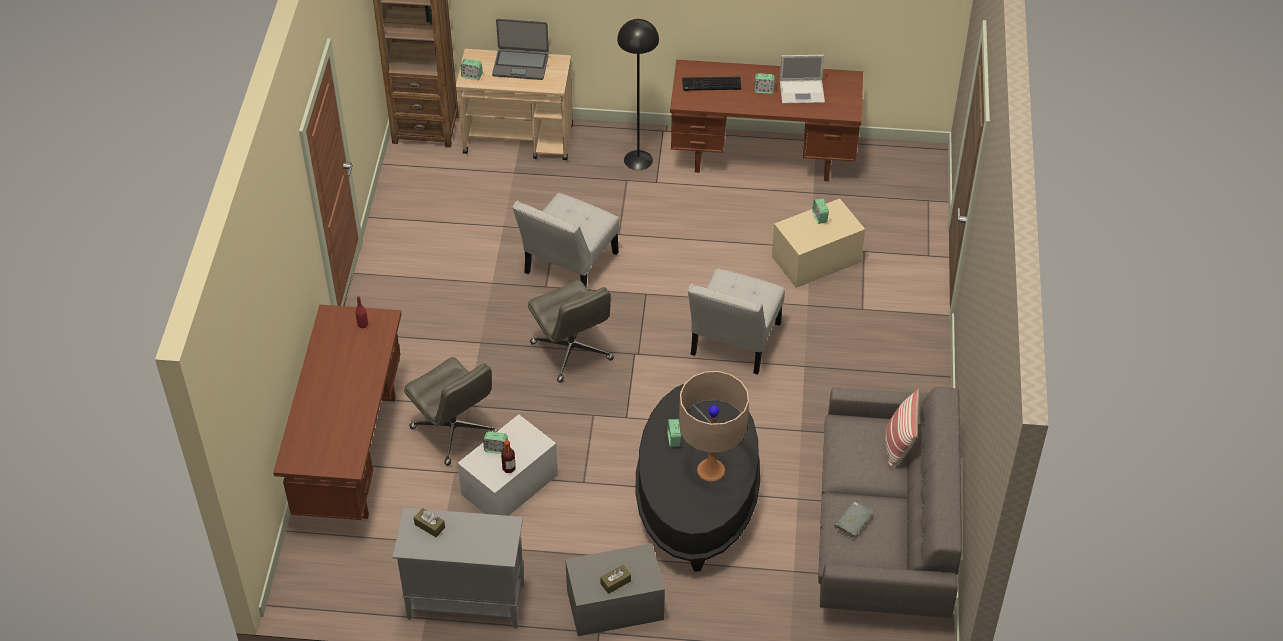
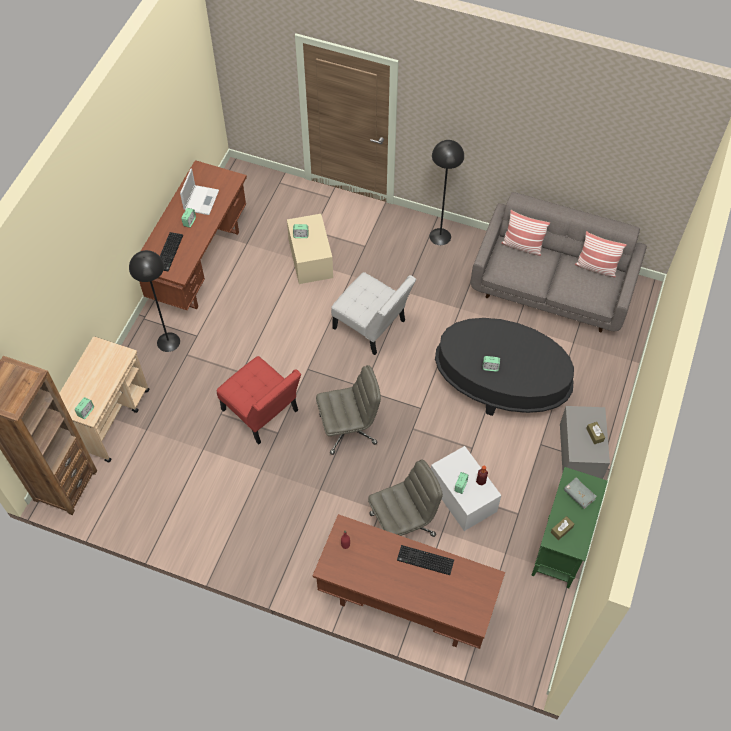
camera: 75 degrees left, 10 degrees up
grey cabinet [393,508,524,629] -> green cabinet [531,467,608,588]
laptop [492,19,549,80] -> none
white chair [512,193,619,287] -> red chair [217,356,301,444]
beige table lamp [679,371,749,482] -> none
grey book [834,501,873,540] -> grey book moved to [564,477,597,509]
none -> keyboard [397,545,454,575]
none -> black floor lamp [429,140,464,245]
none -> pillow [575,231,627,277]

